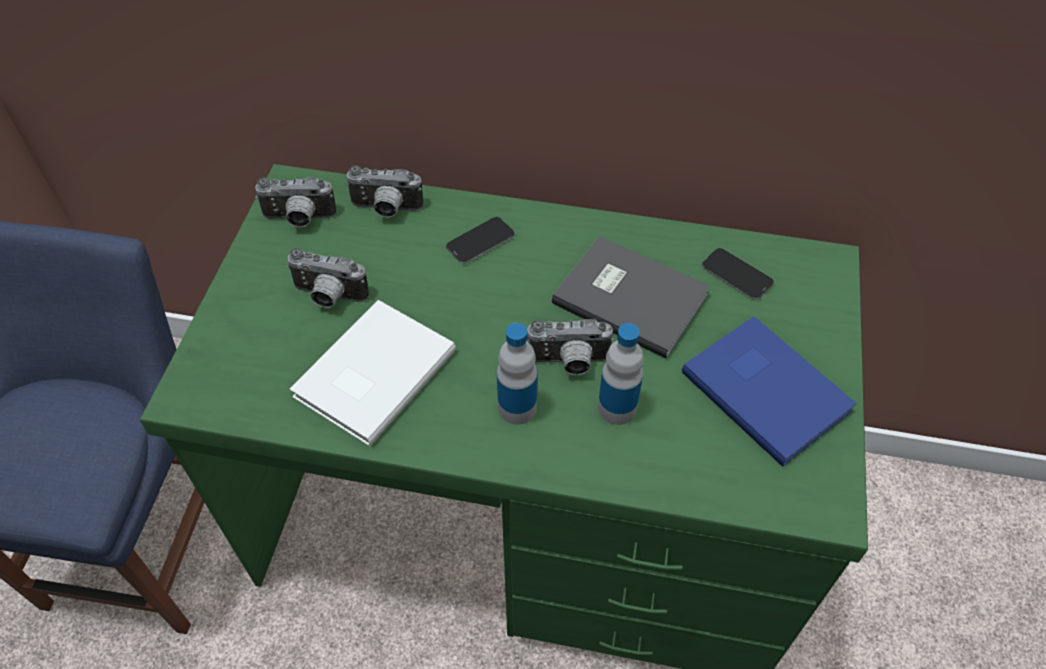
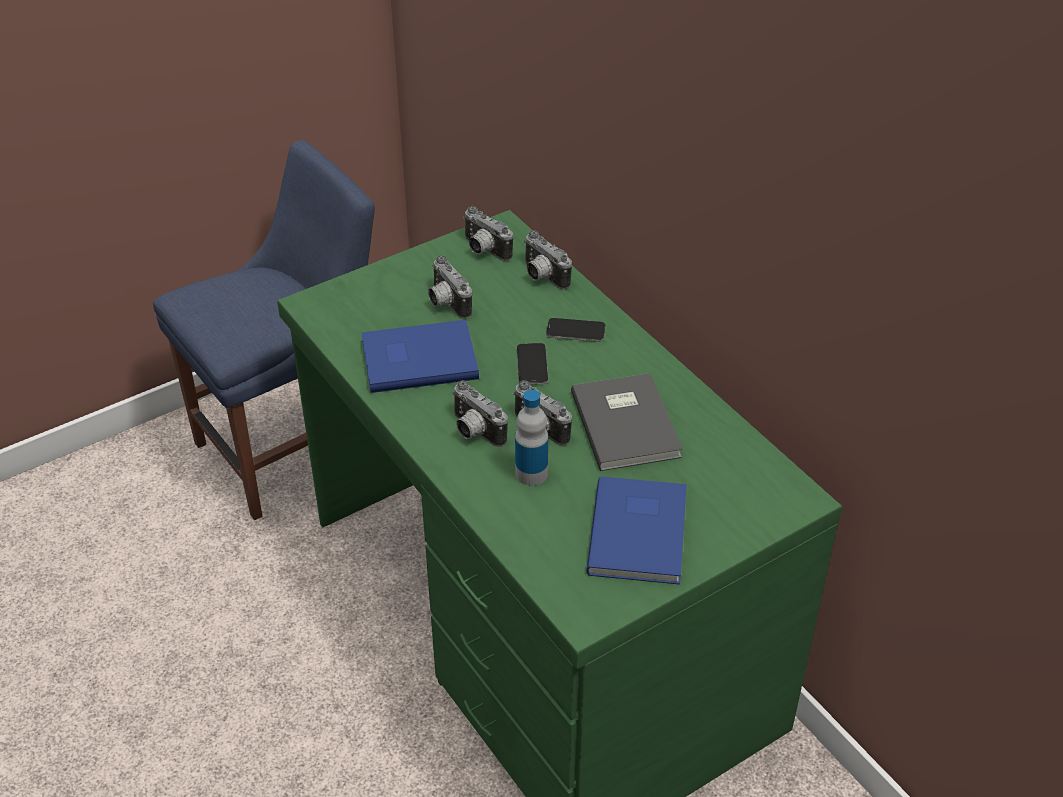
camera: 45 degrees right, 10 degrees down
white book [290,300,456,446] -> blue book [362,320,479,393]
bottle [497,323,537,425] -> camera [452,380,508,447]
phone [702,248,774,300] -> phone moved to [517,343,549,385]

